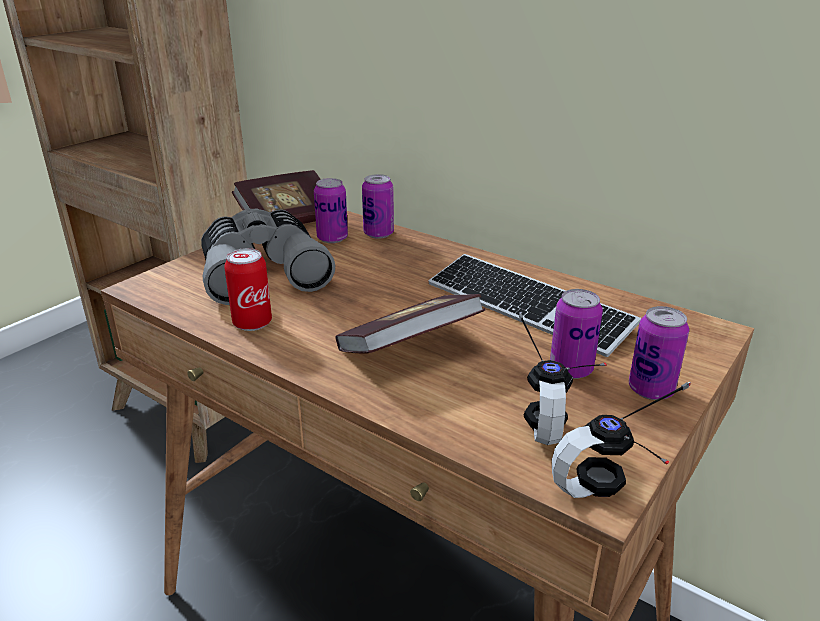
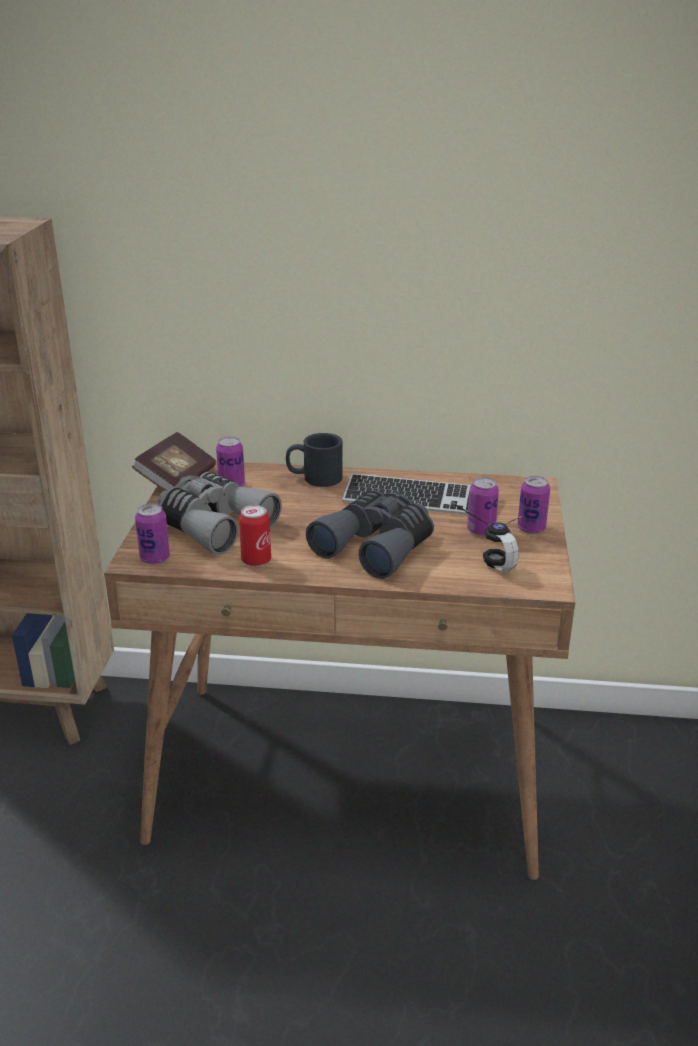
camera: 30 degrees left, 0 degrees up
book [335,294,486,354] -> grey binoculars [306,490,434,579]
can [362,174,394,239] -> can moved to [135,503,170,564]
headphones [552,382,691,498] -> none
none -> black mug [286,433,343,487]

